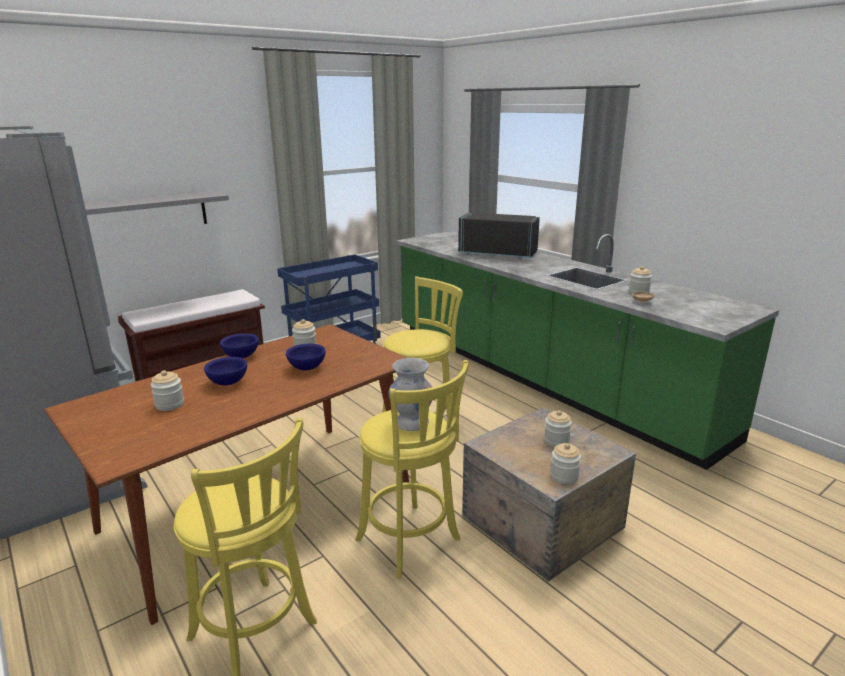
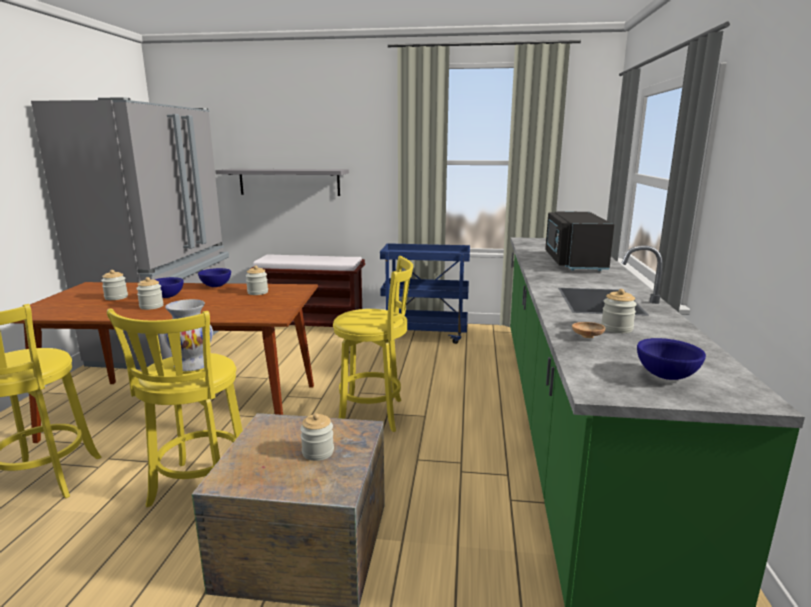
camera: 45 degrees right, 5 degrees down
blue bowl [286,344,326,370] -> blue bowl moved to [637,338,706,380]
black microwave [458,213,540,259] -> black microwave turned 150 degrees counterclockwise [545,211,614,271]
jar [550,443,581,484] -> jar moved to [136,277,164,310]

